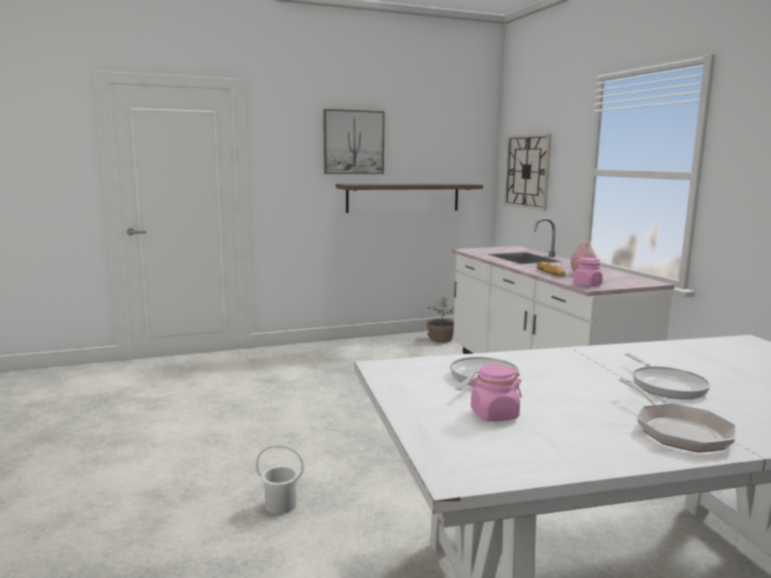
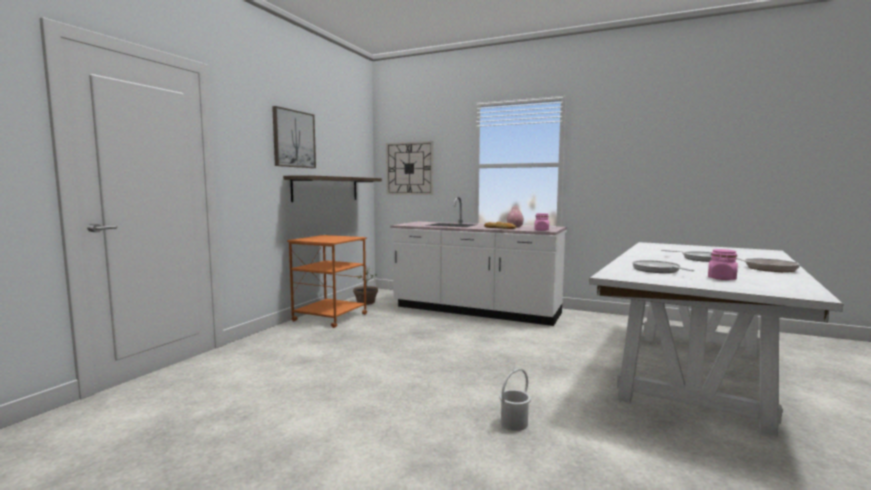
camera: 45 degrees left, 5 degrees down
none -> orange cart [287,235,367,328]

